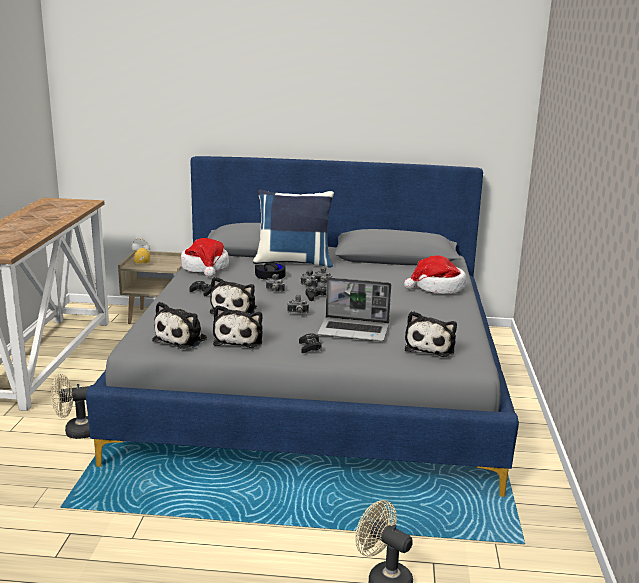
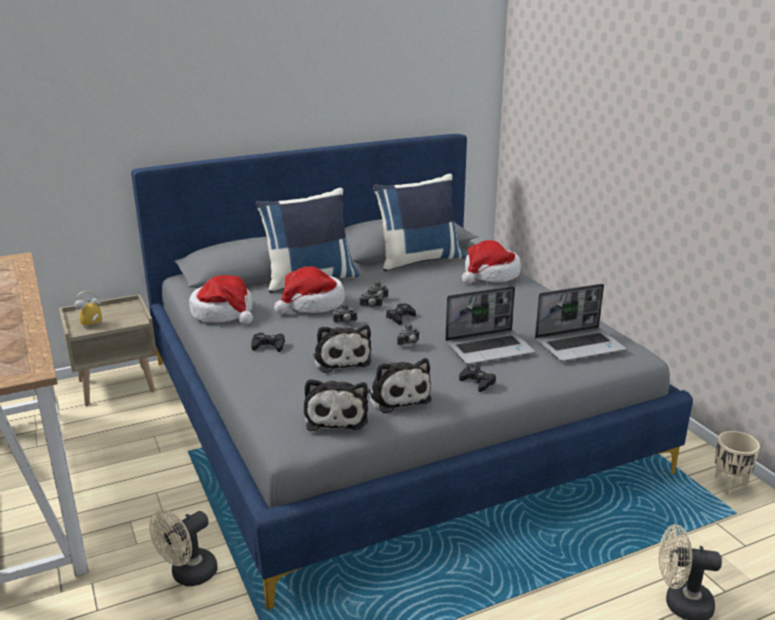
camera: 30 degrees left, 5 degrees up
black headphones [255,262,285,280] -> hat [274,266,345,314]
plush toy [405,311,457,357] -> laptop [535,284,627,361]
none -> blue pillow [373,174,466,272]
none -> beige planter [715,431,760,495]

